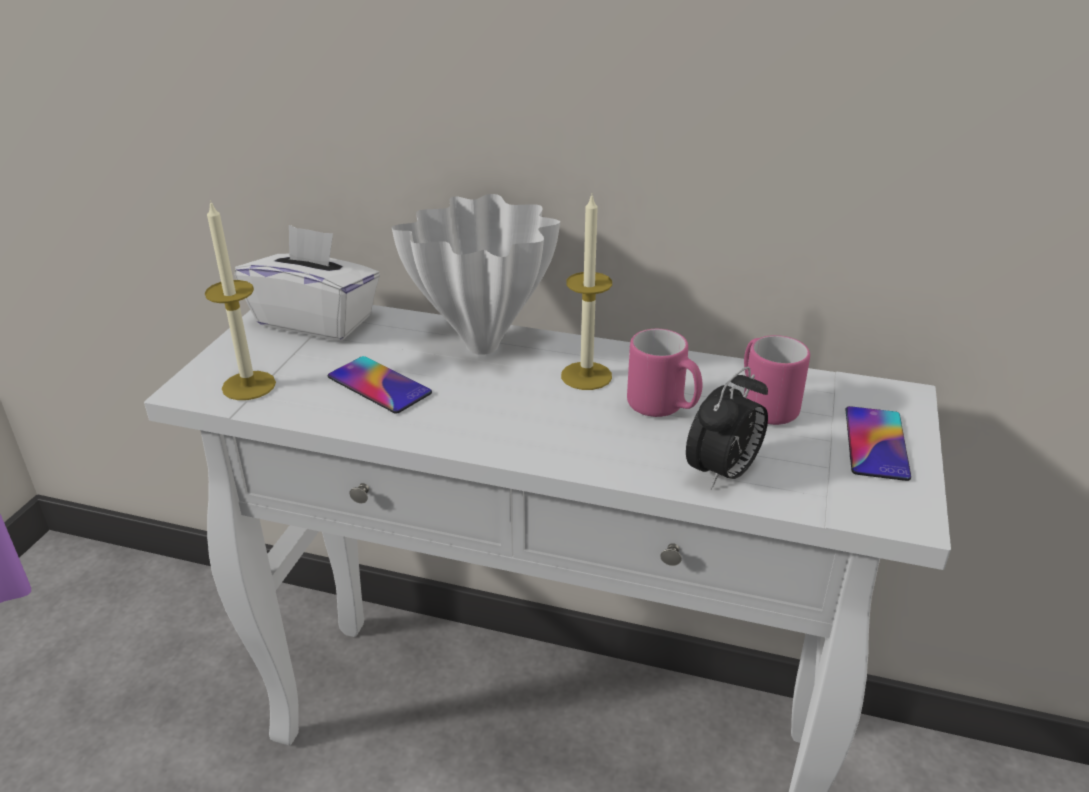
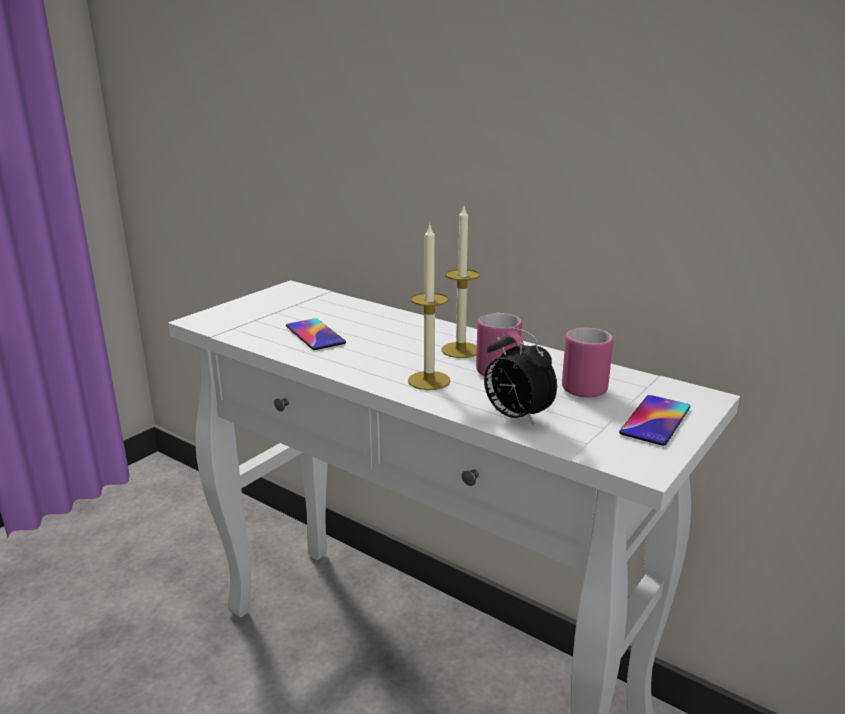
camera: 20 degrees right, 10 degrees down
candle [205,200,276,400] -> candle moved to [408,225,451,390]
white tissue box [235,225,380,341] -> none
white vase [392,194,560,355] -> none
alarm clock [686,367,768,489] -> alarm clock turned 75 degrees clockwise [484,327,557,427]

